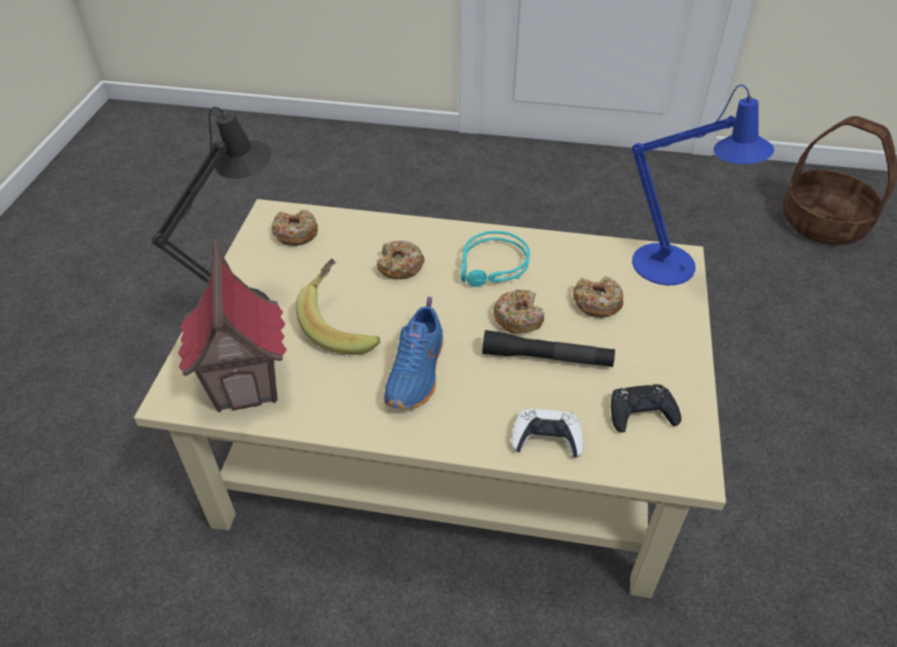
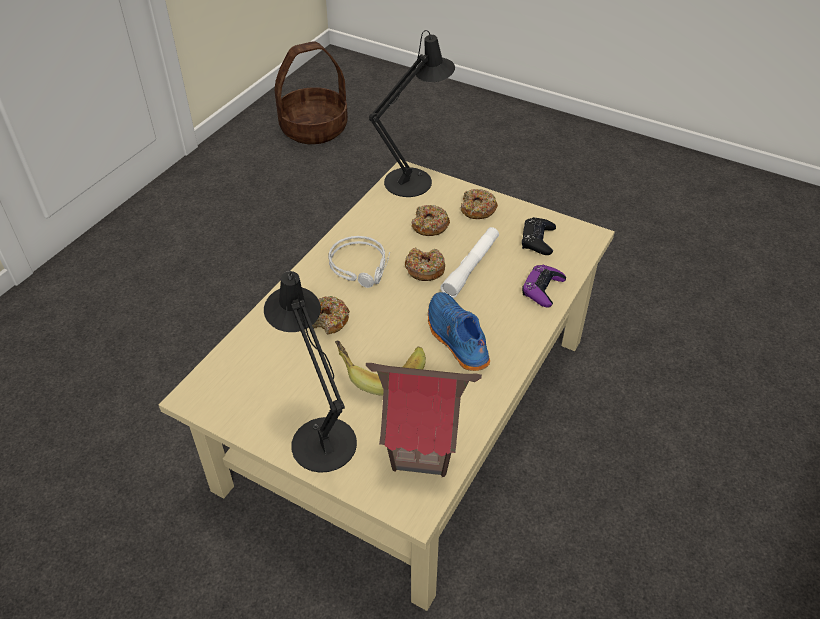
camera: 70 degrees left, 0 degrees up
donut [272,210,318,246] -> donut moved to [461,189,498,219]
blue shoe [384,297,443,409] -> blue shoe turned 150 degrees counterclockwise [428,292,490,371]
turquoise headphones [461,231,530,287] -> grey headphones [328,236,390,288]
black flashlight [482,330,615,367] -> white flashlight [440,227,499,298]
white game controller [511,409,583,458] -> purple game controller [522,264,566,308]
blue table lamp [632,85,774,285] -> black table lamp [369,30,455,197]

